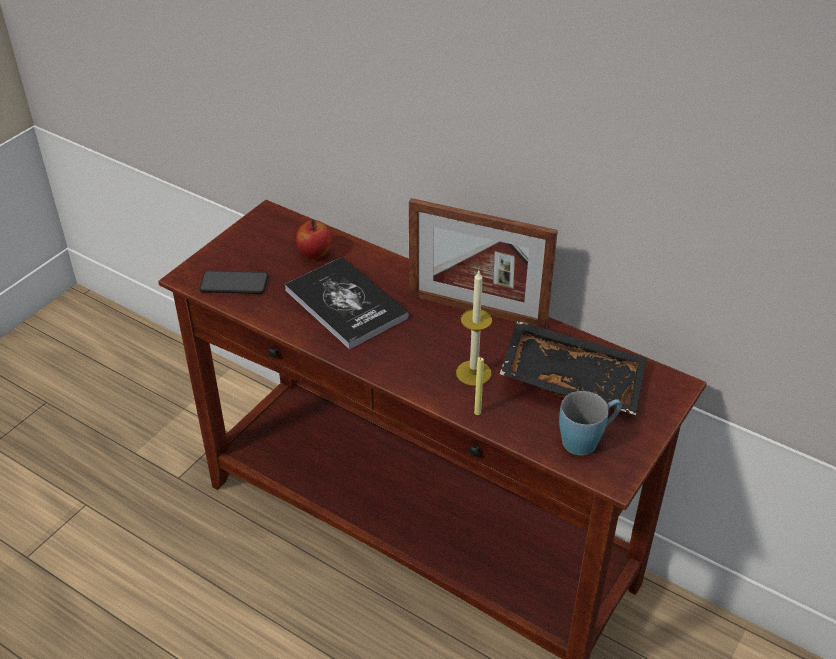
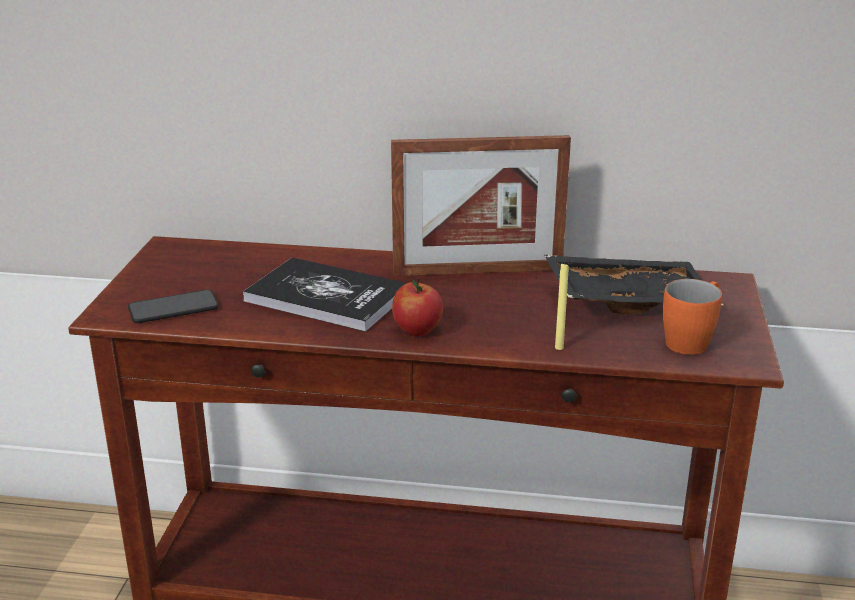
camera: 25 degrees left, 15 degrees down
apple [296,219,332,259] -> apple moved to [392,278,443,336]
candle [456,271,492,386] -> none
blue mug [559,391,622,456] -> orange mug [663,279,722,355]

